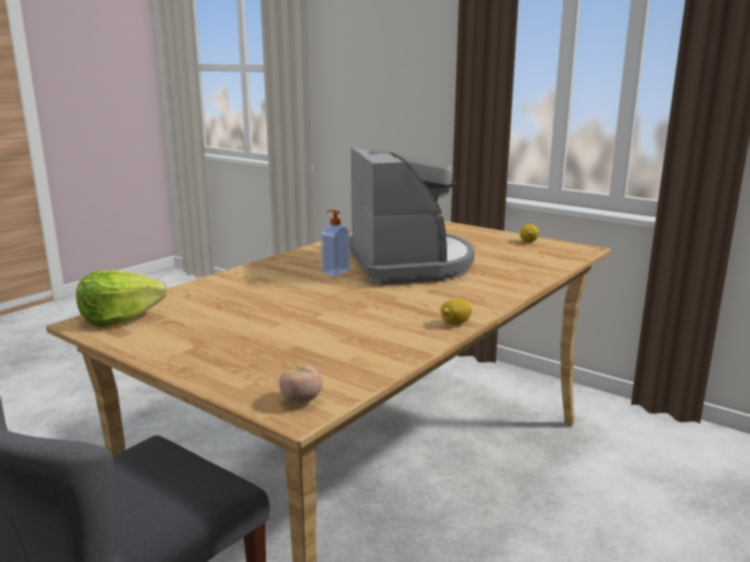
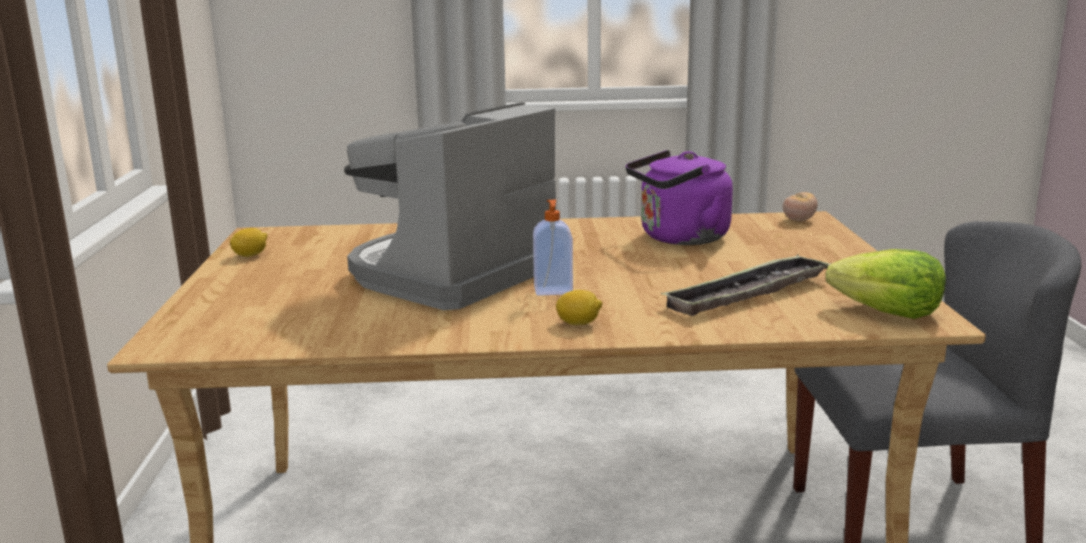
camera: 130 degrees left, 0 degrees up
lemon [441,299,472,325] -> lemon moved to [556,290,602,325]
none -> purple kettle [626,150,733,245]
none -> tray [661,254,832,316]

